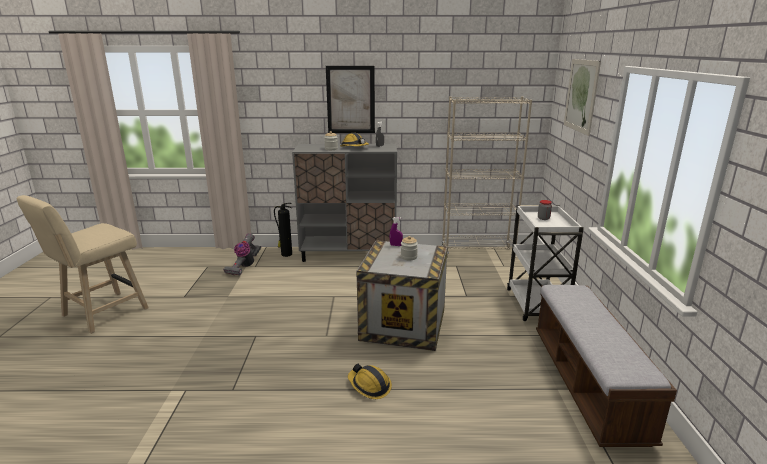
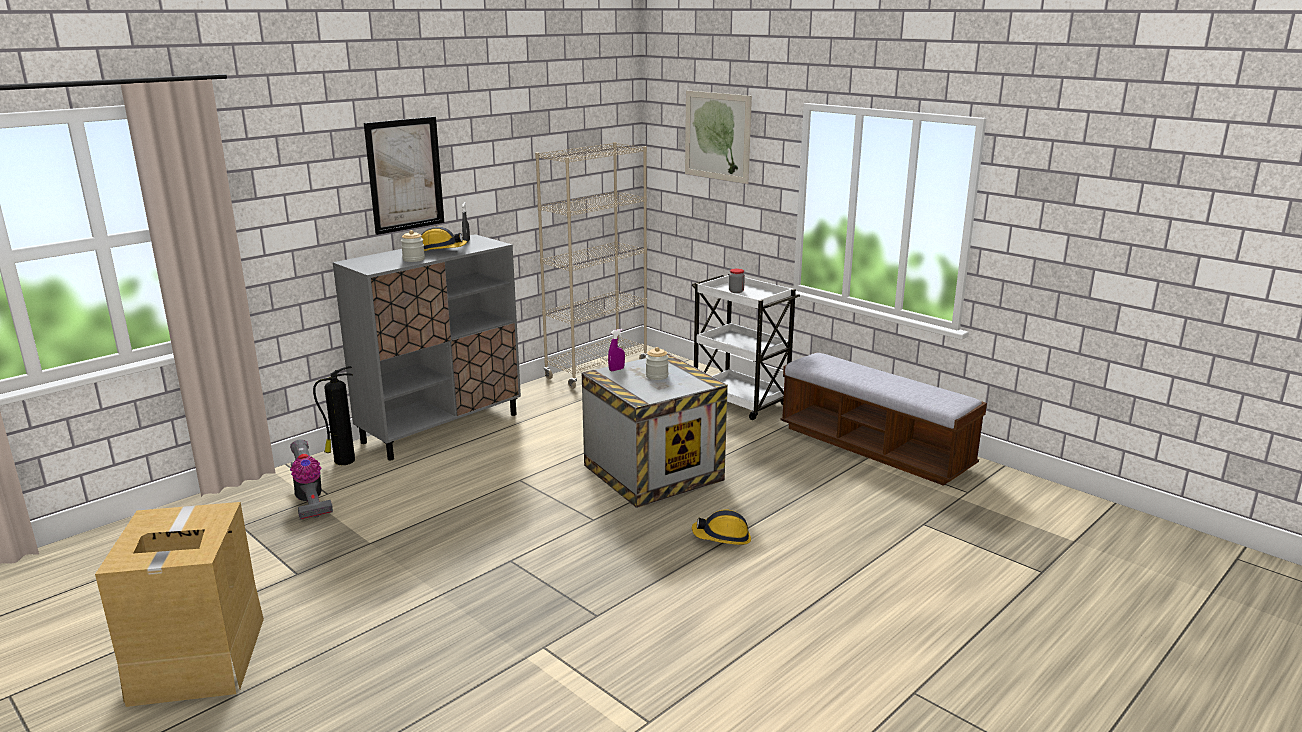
camera: 45 degrees left, 0 degrees up
beige stool [17,195,149,334] -> cardboard box [95,502,264,707]

